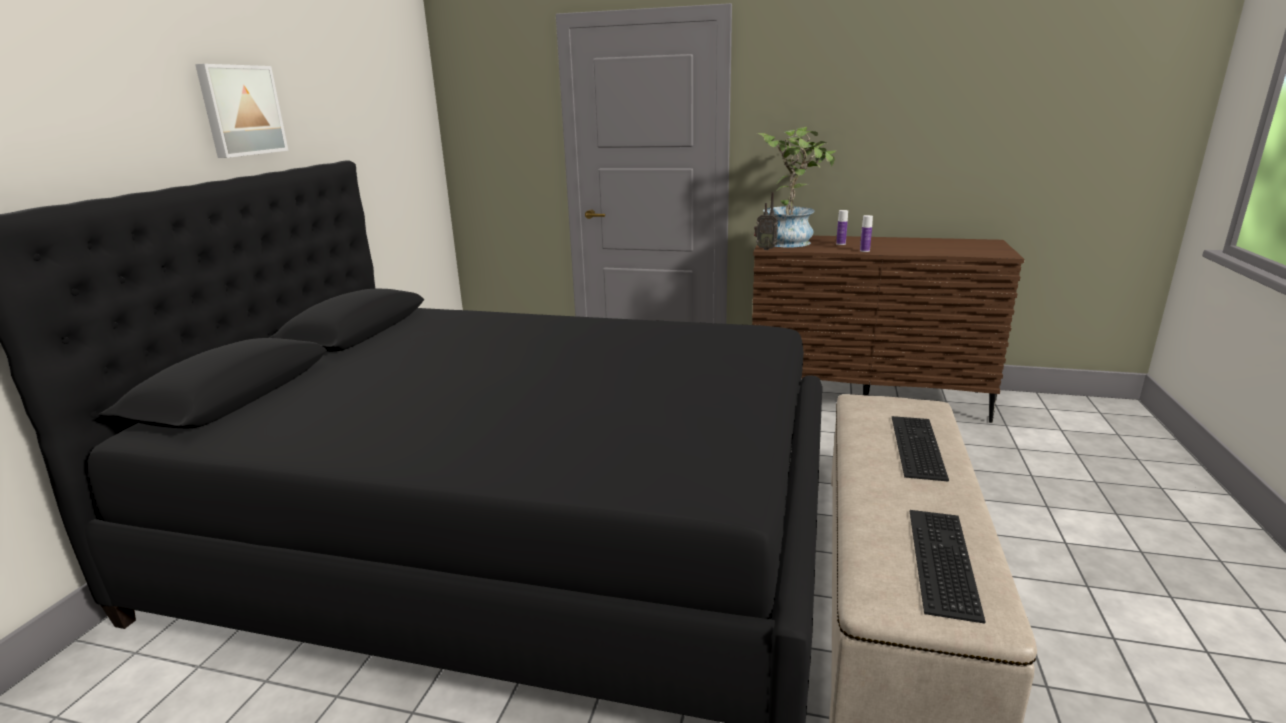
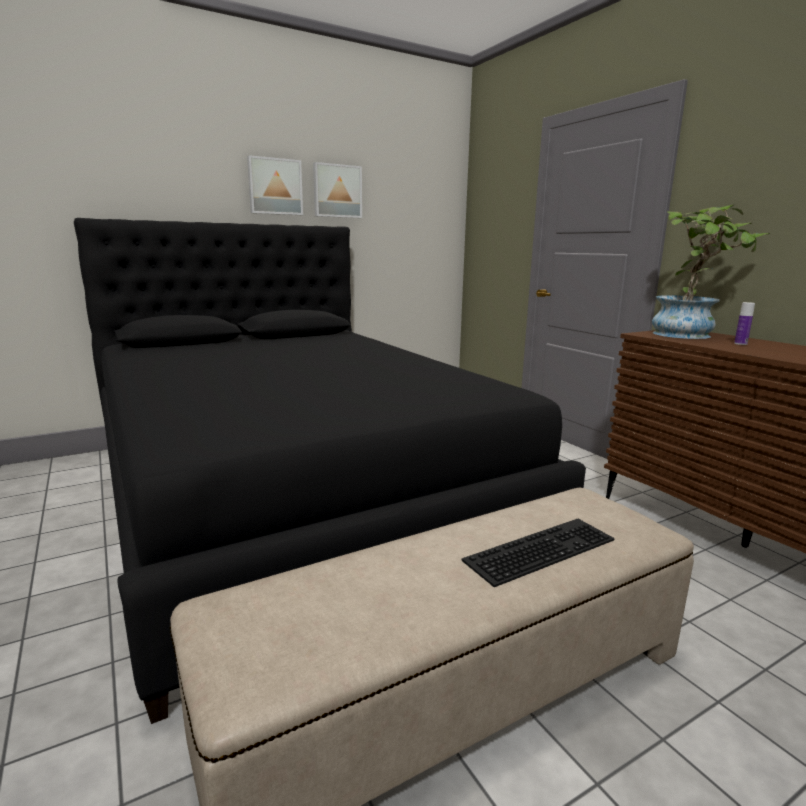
camera: 45 degrees right, 5 degrees down
radio [754,192,778,250] -> none
bottle [860,215,873,252] -> none
keyboard [910,510,986,624] -> none
none -> picture [313,162,362,218]

